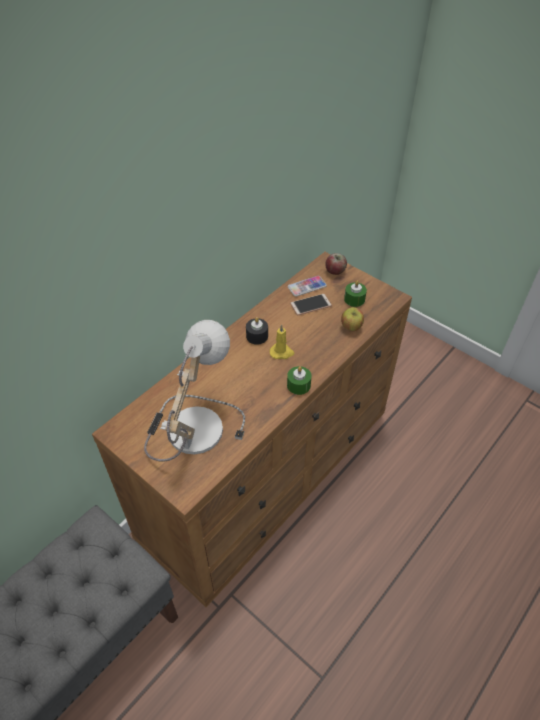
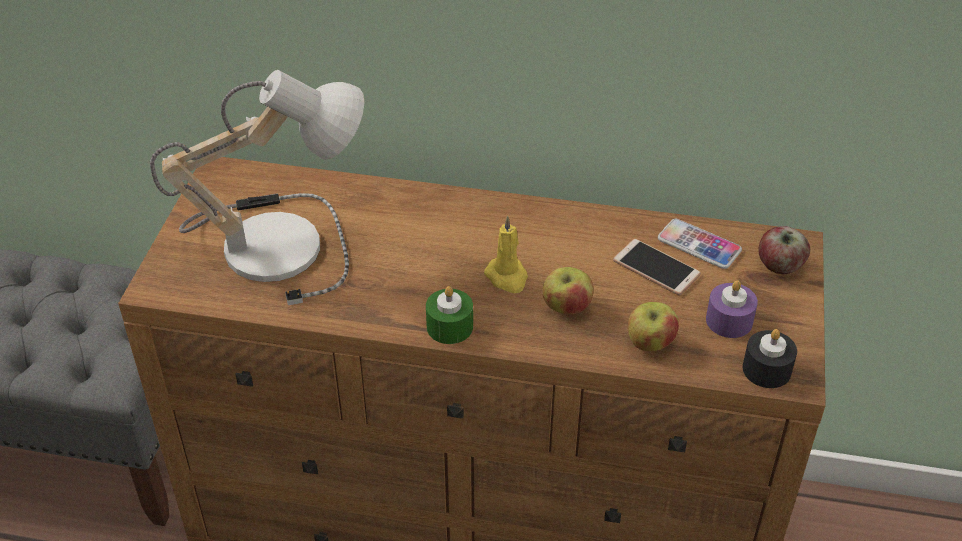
camera: 60 degrees right, 5 degrees down
black candle [246,317,268,345] -> black candle moved to [743,329,797,388]
green candle [344,280,367,307] -> purple candle [706,280,758,338]
none -> apple [542,267,594,314]

